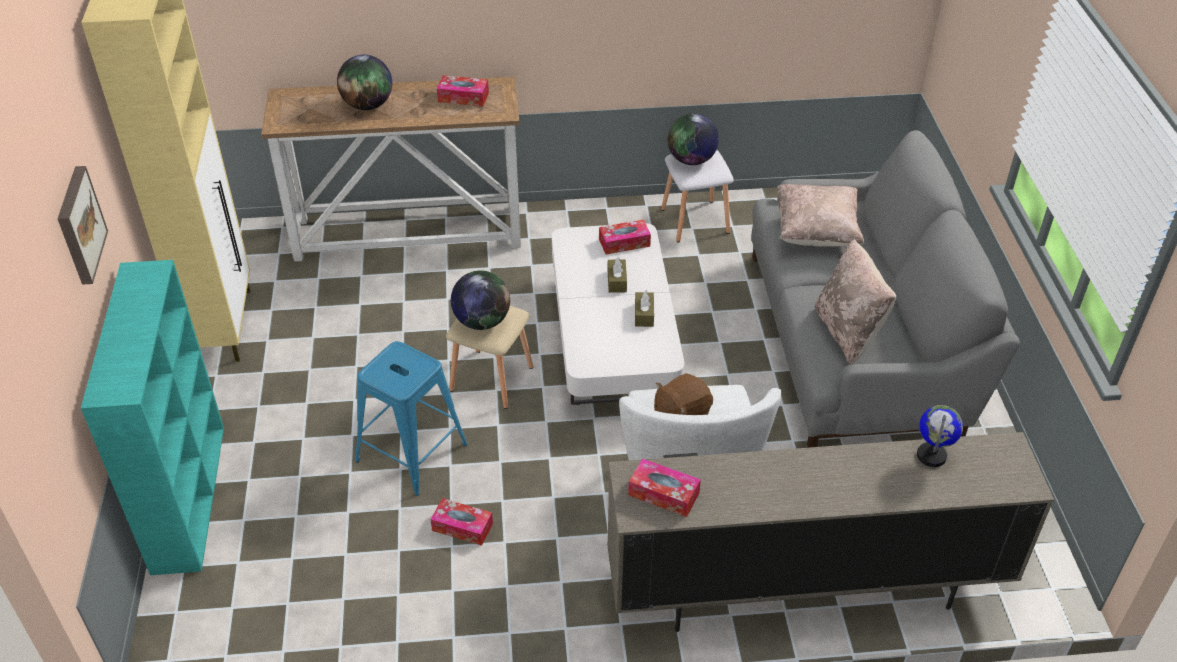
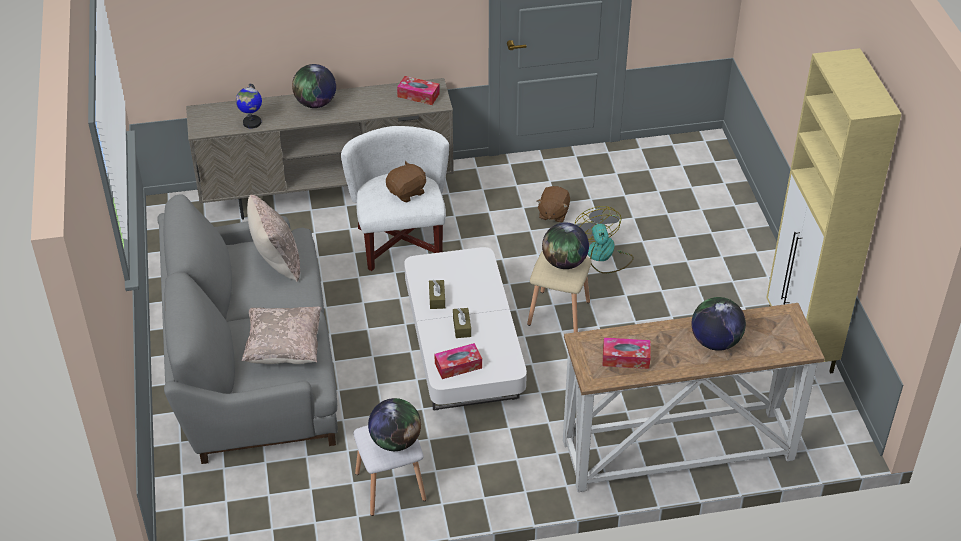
camera: 175 degrees right, 0 degrees up
picture [57,166,108,285] -> none
turquoise bookcase [81,260,224,575] -> none
blue stool [355,341,467,496] -> fan [575,206,634,274]
tissue box [430,498,493,546] -> brown plush toy [537,186,570,223]
none -> globe [292,64,336,108]

